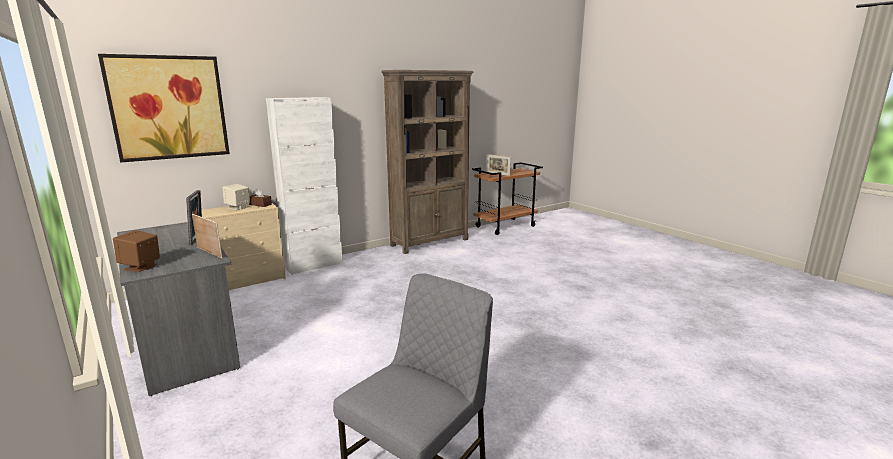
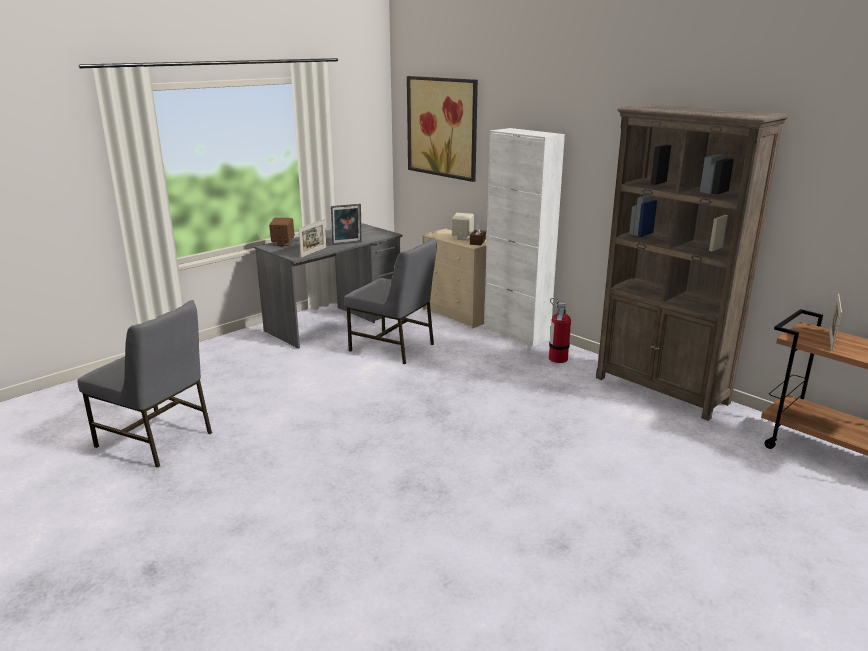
camera: 80 degrees right, 5 degrees up
none -> grey chair [344,237,437,364]
none -> fire extinguisher [549,298,571,363]

